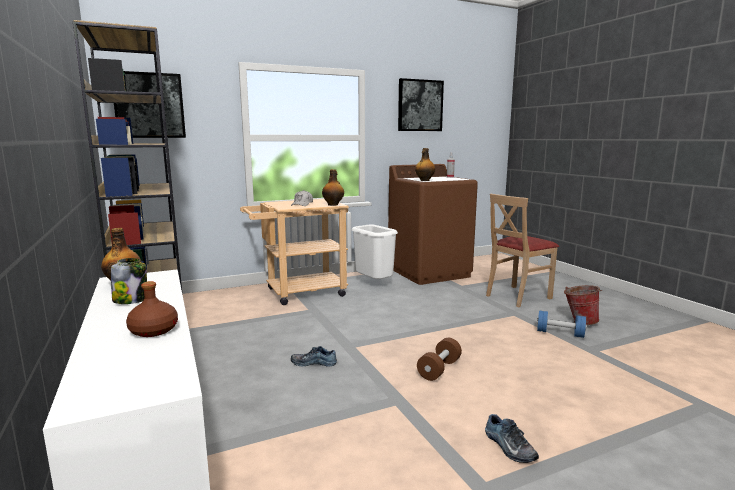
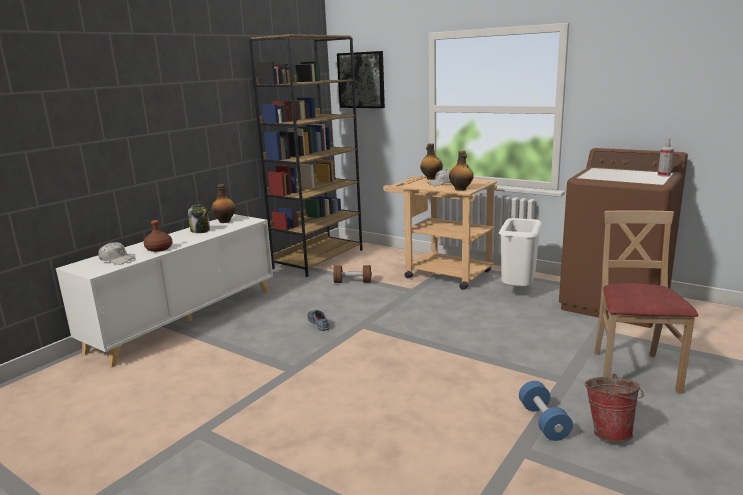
camera: 60 degrees right, 5 degrees up
picture [398,78,444,131] -> none
bottle [415,148,435,181] -> bottle moved to [420,143,443,180]
brown dumbbell [417,338,462,381] -> brown dumbbell moved to [333,265,372,283]
shoe [485,414,539,463] -> none
beige chair [486,194,559,307] -> beige chair turned 75 degrees clockwise [594,210,698,394]
none -> white cap [98,242,135,265]

